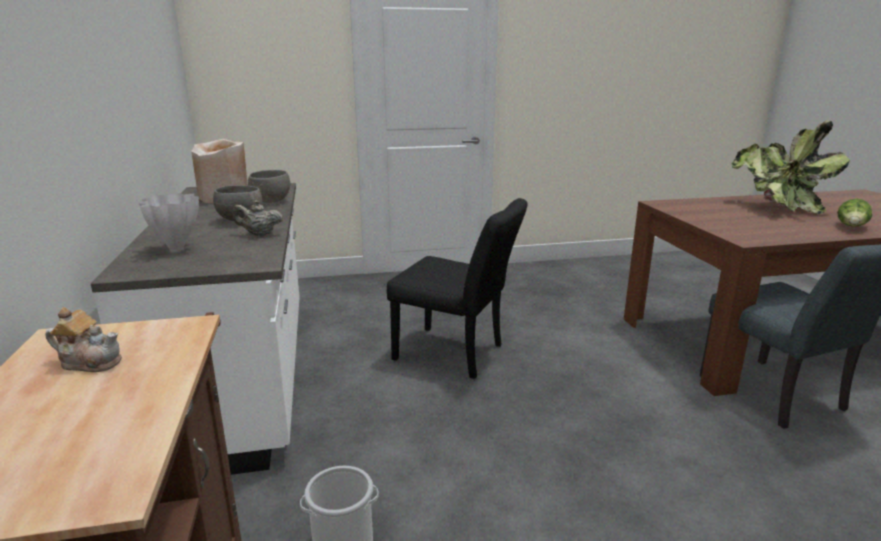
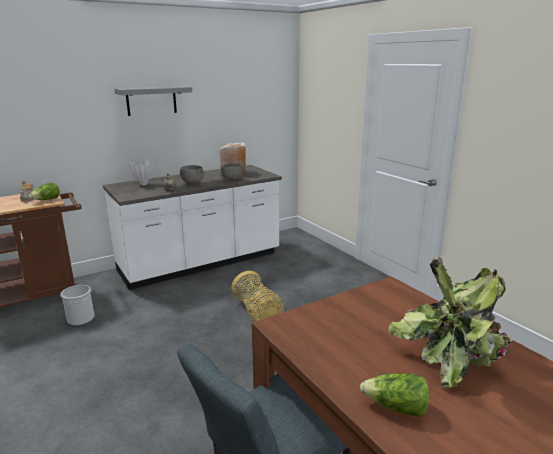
camera: 70 degrees right, 0 degrees up
black chair [387,198,528,379] -> basket [231,271,284,322]
none -> lettuce [29,182,60,200]
none -> grey shelf [115,86,192,116]

